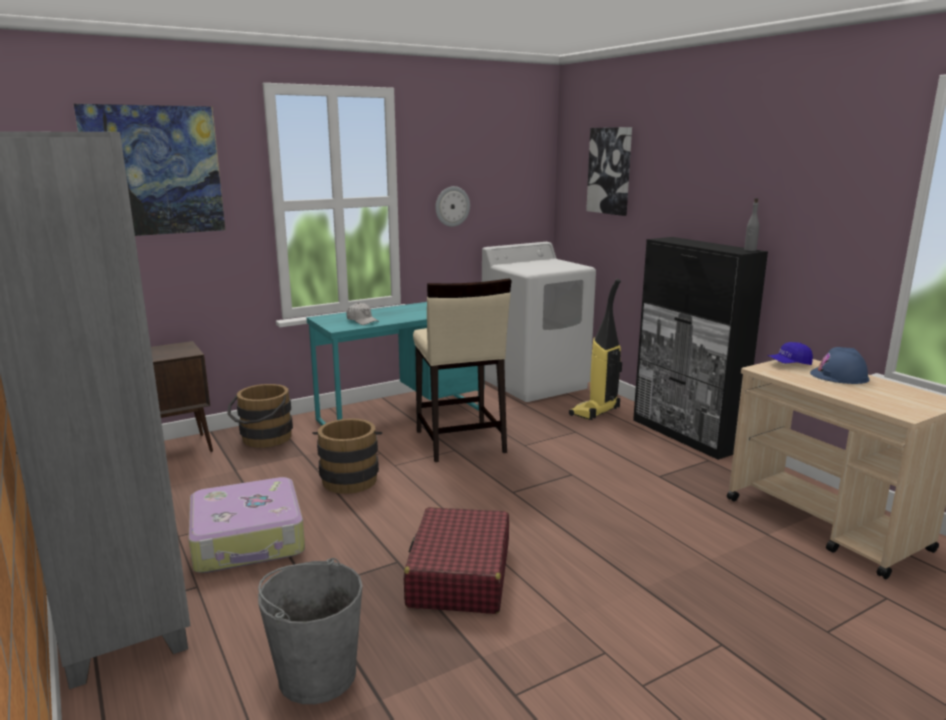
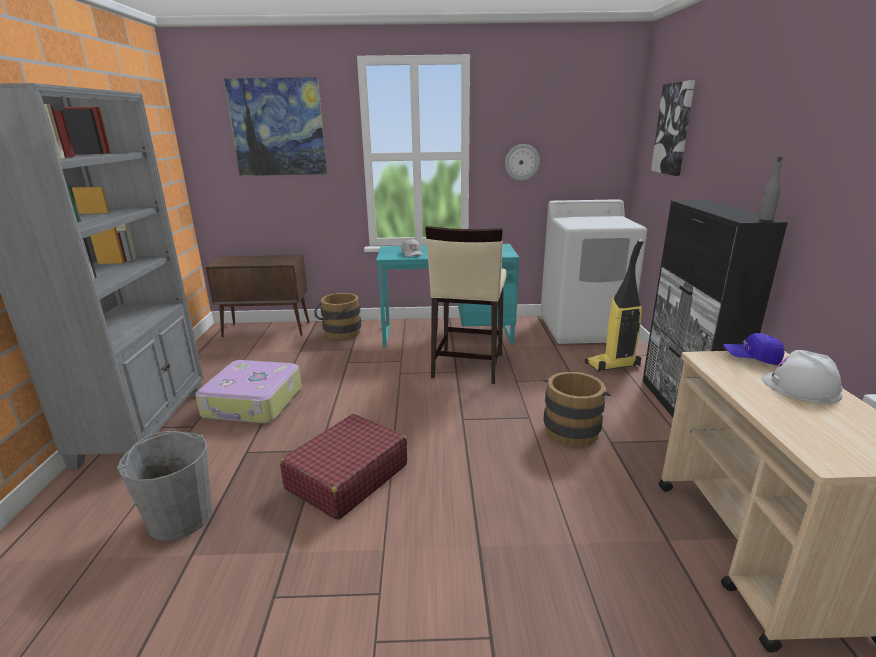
camera: 30 degrees right, 5 degrees up
brown bucket [312,418,382,494] -> brown bucket moved to [543,372,612,447]
blue hard hat [810,347,869,384] -> white hard hat [762,350,843,404]

